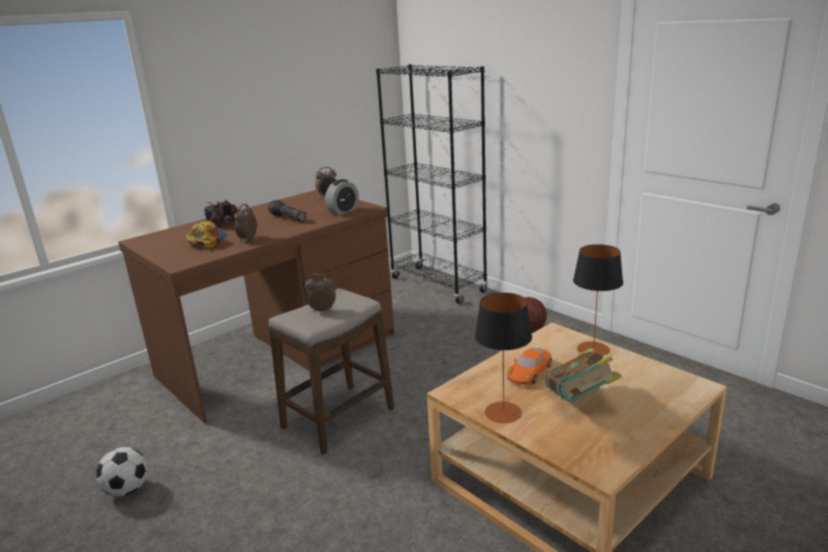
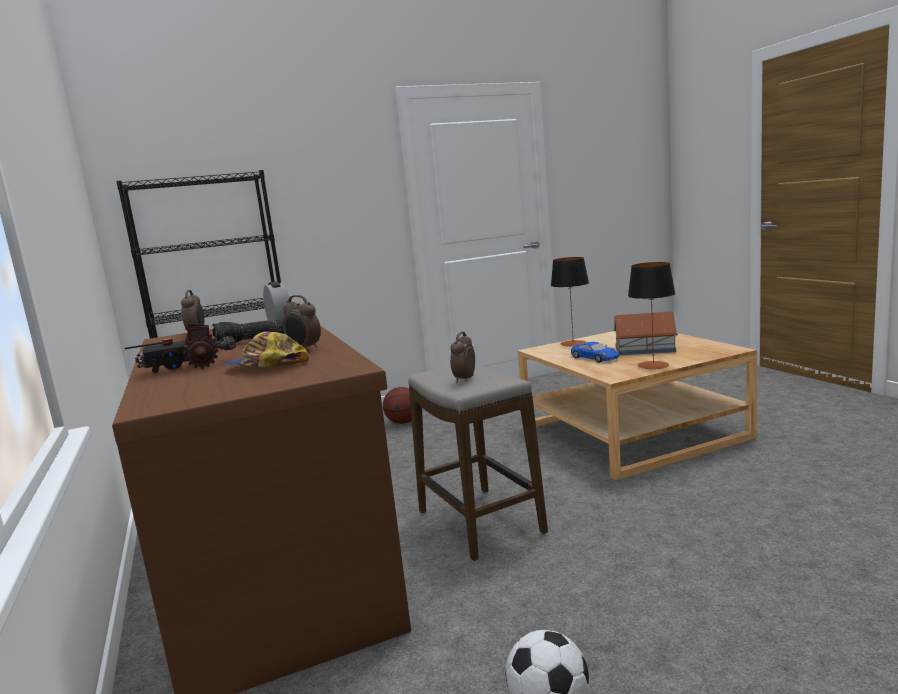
camera: 70 degrees left, 10 degrees down
orange toy car [507,348,552,385] -> blue toy car [571,342,620,363]
book [545,348,622,401] -> toy house [614,312,678,355]

